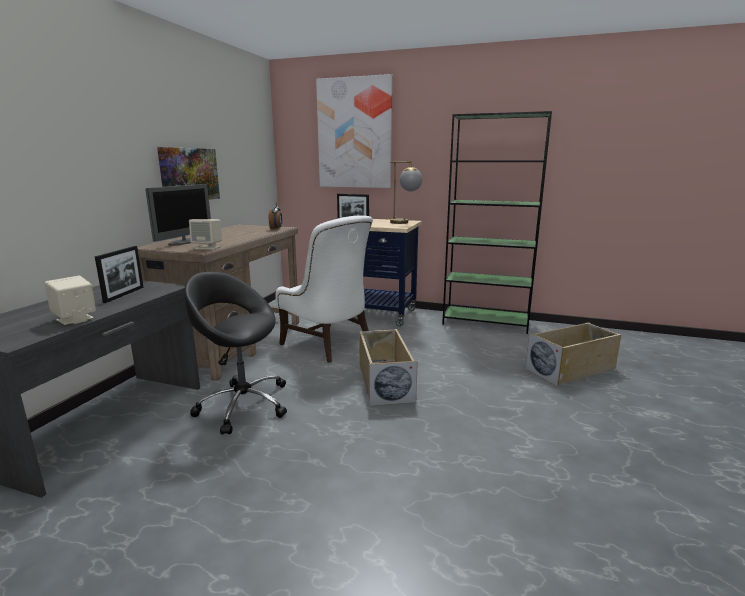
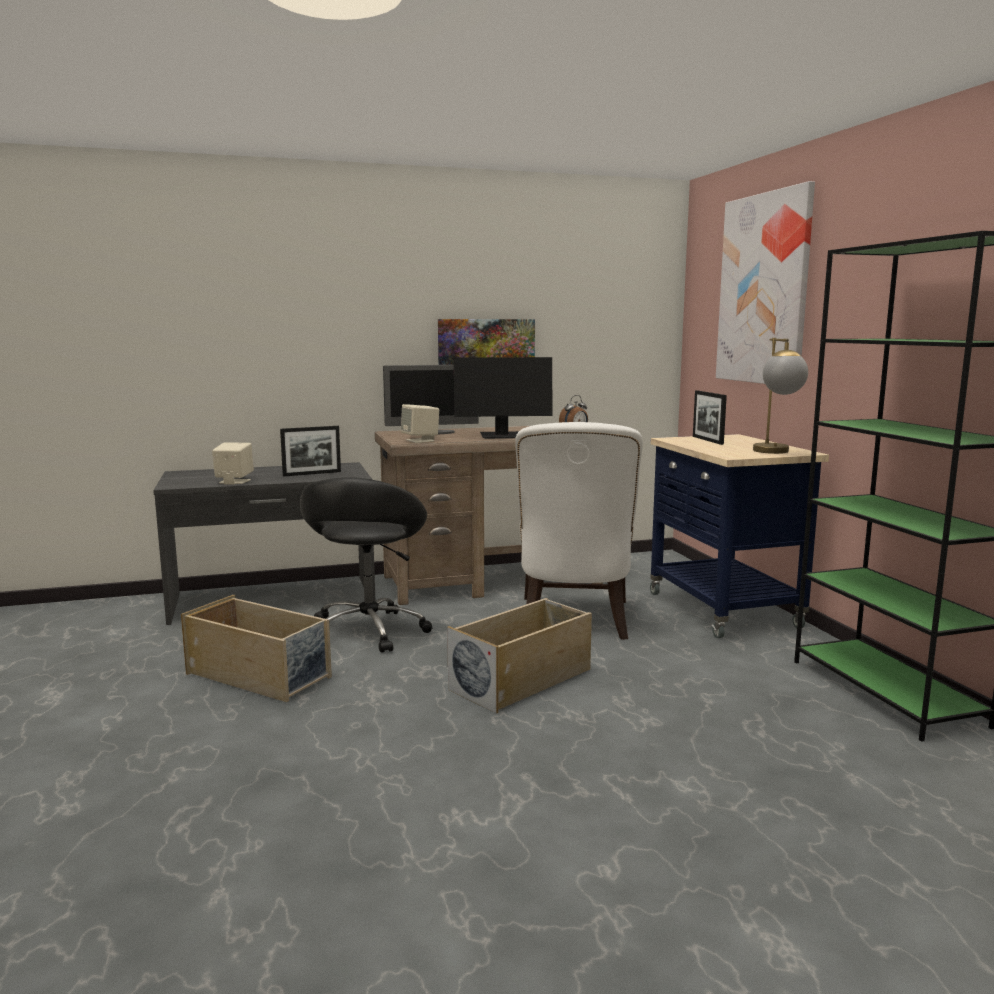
camera: 55 degrees right, 5 degrees down
black office chair [184,272,287,434] -> black office chair turned 150 degrees counterclockwise [300,477,432,652]
beige storage box [525,322,621,386] -> beige storage box moved to [181,595,332,702]
none -> monitor [454,357,552,439]

